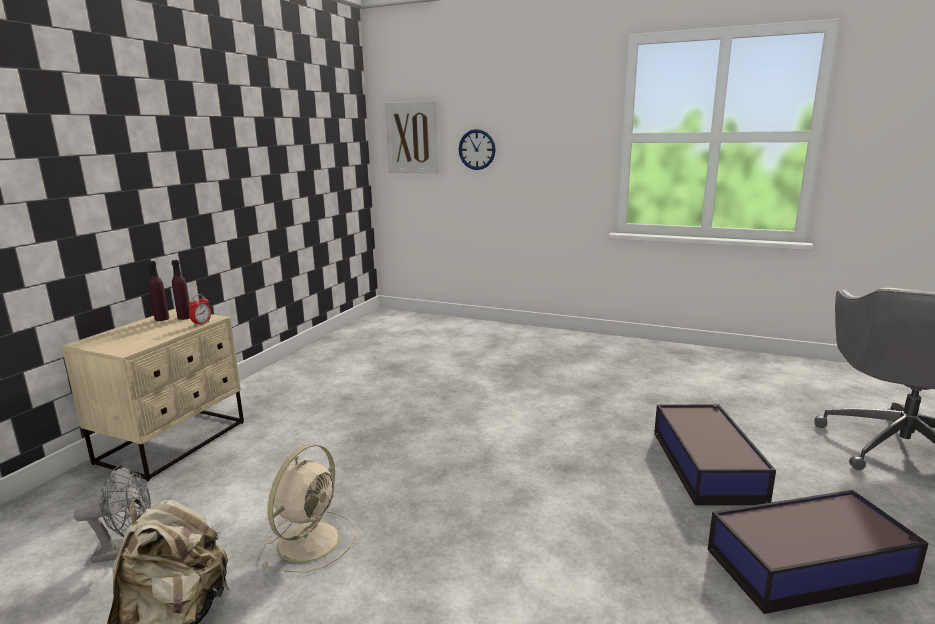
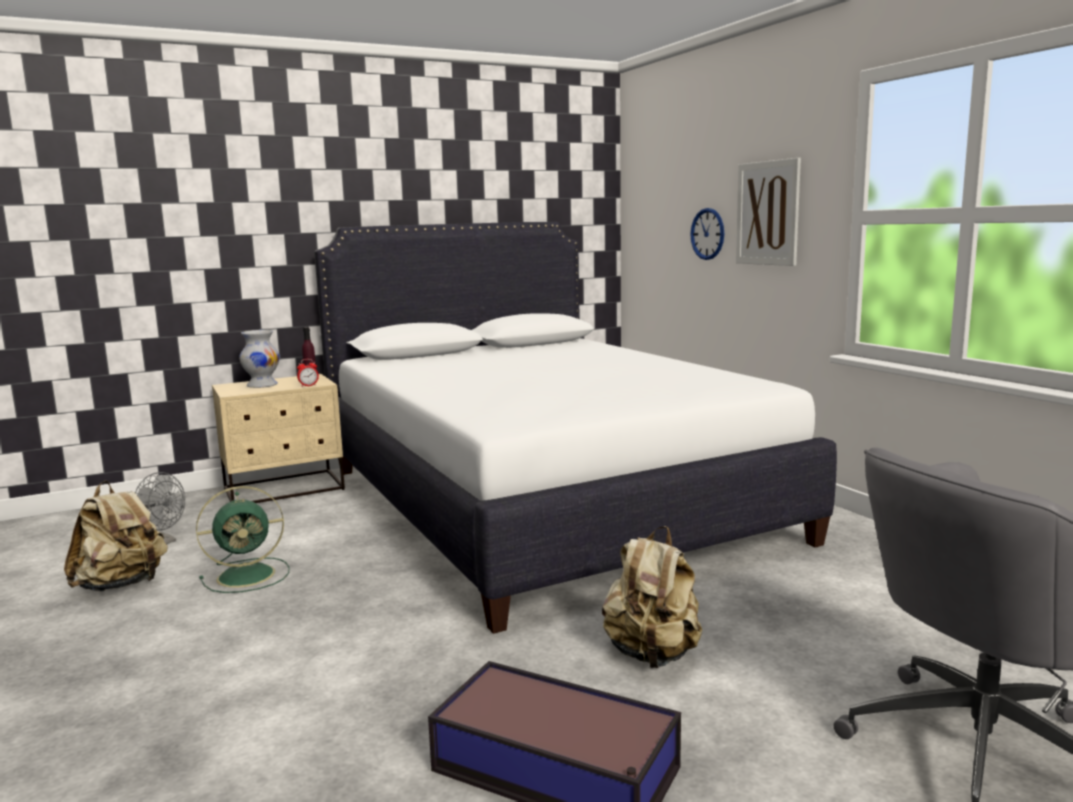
camera: 40 degrees right, 5 degrees down
purple bottle [148,261,169,321] -> none
beige fan [262,444,356,573] -> green fan [196,486,290,593]
picture [385,101,439,173] -> picture moved to [736,158,801,266]
storage box [654,404,776,505] -> beige backpack [602,526,702,668]
none -> white vase [239,330,280,388]
none -> white bed [314,222,837,634]

